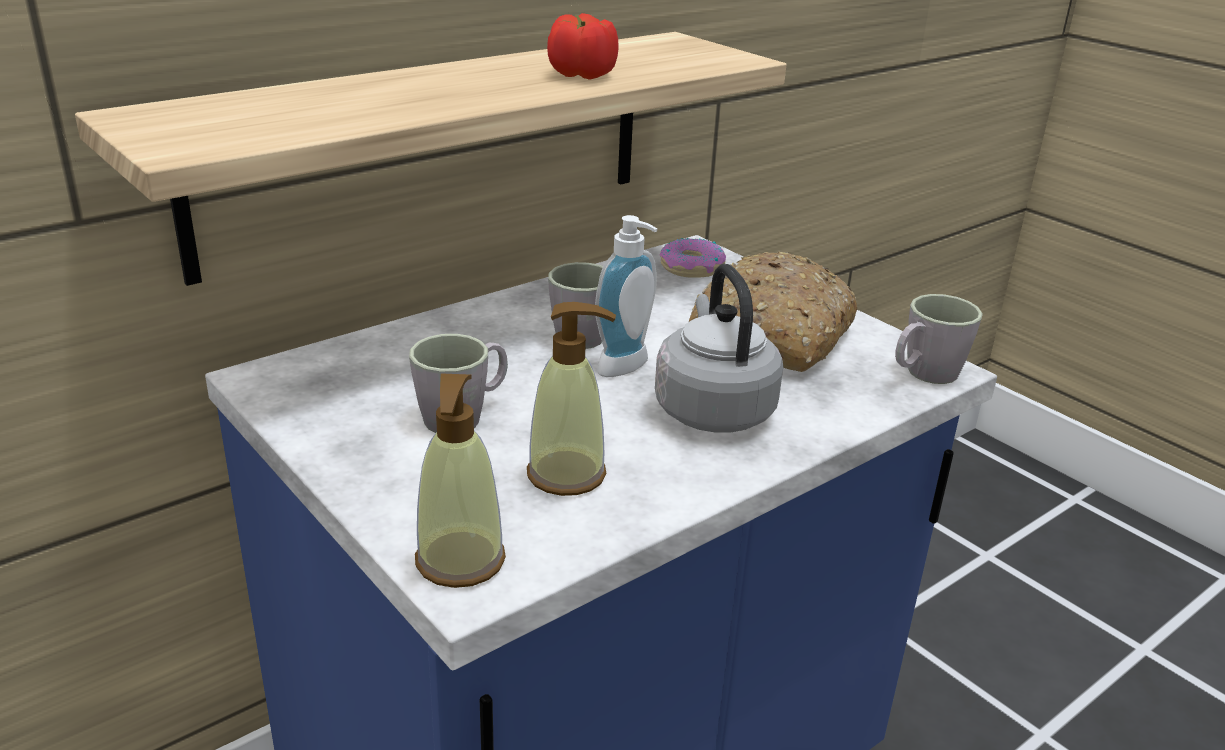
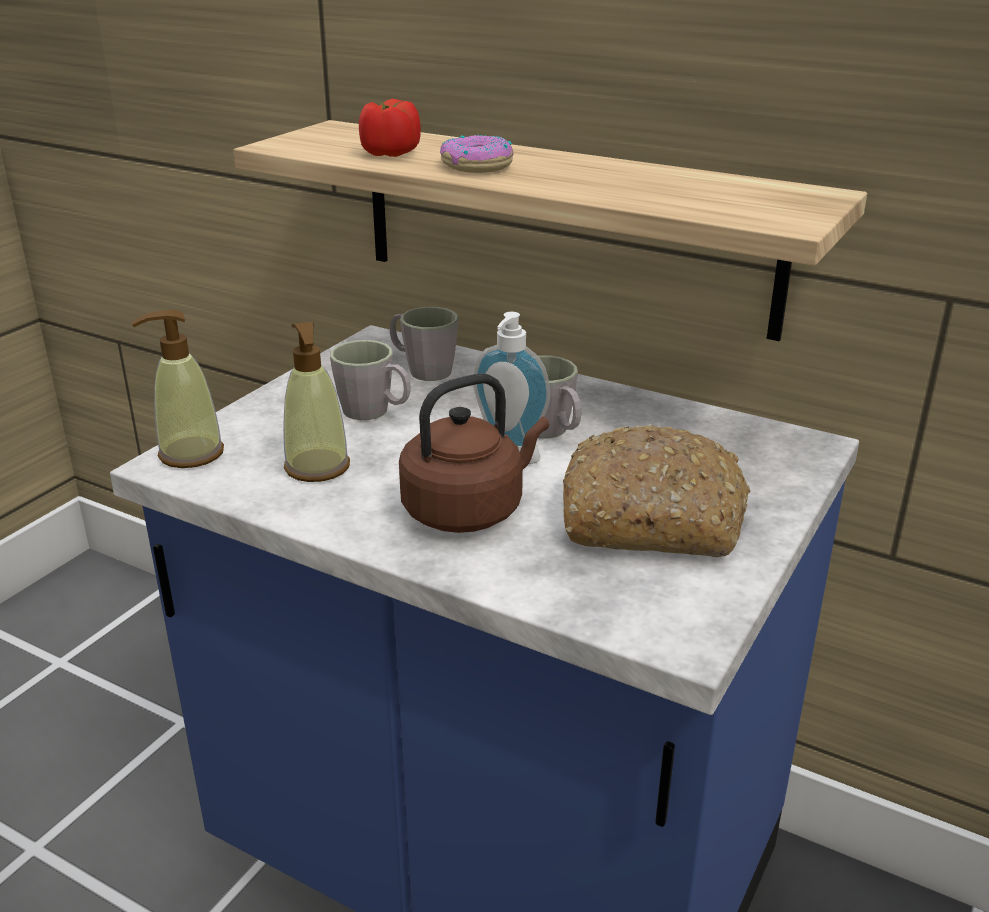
camera: 70 degrees right, 0 degrees up
tomato [547,13,619,80] -> tomato moved to [359,99,421,157]
grey kettle [655,264,783,433] -> brown kettle [399,373,549,533]
donut [660,238,726,278] -> donut moved to [440,135,514,173]
grey mug [895,294,983,384] -> grey mug moved to [390,307,459,381]

